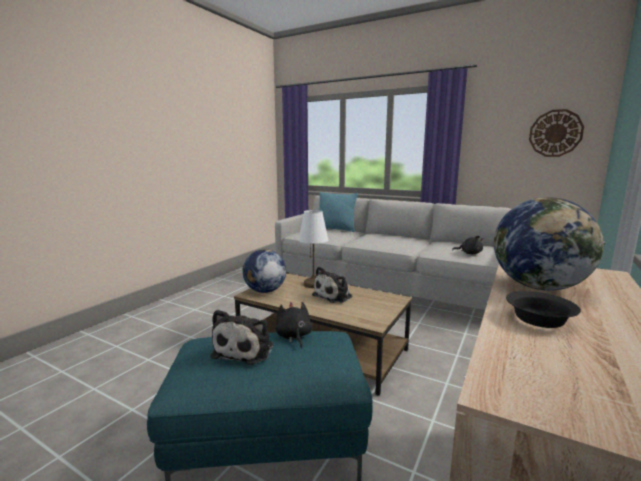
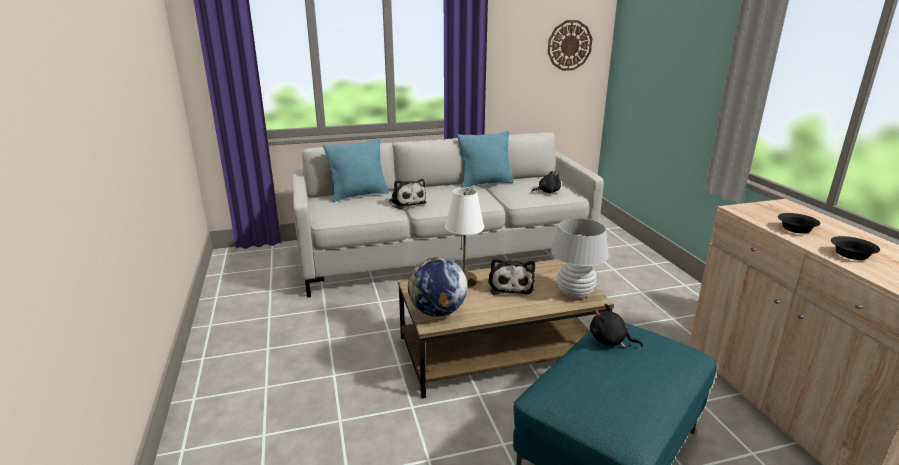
camera: 45 degrees left, 10 degrees up
plush toy [210,310,273,365] -> plush toy moved to [389,179,427,209]
globe [494,197,605,291] -> black bowl [778,213,820,233]
none -> turquoise pillow [457,131,514,188]
none -> white table lamp [551,218,609,299]

